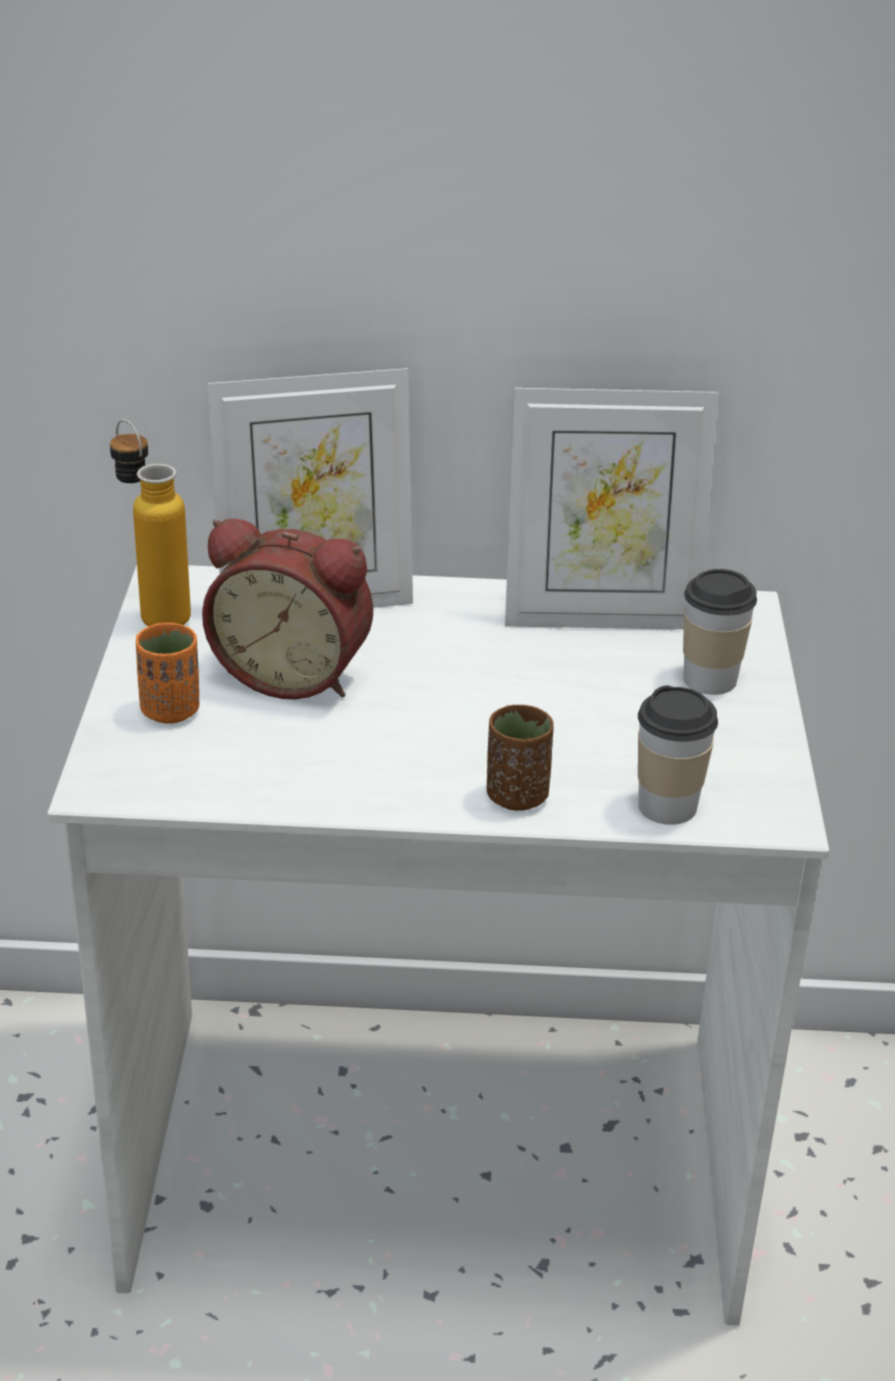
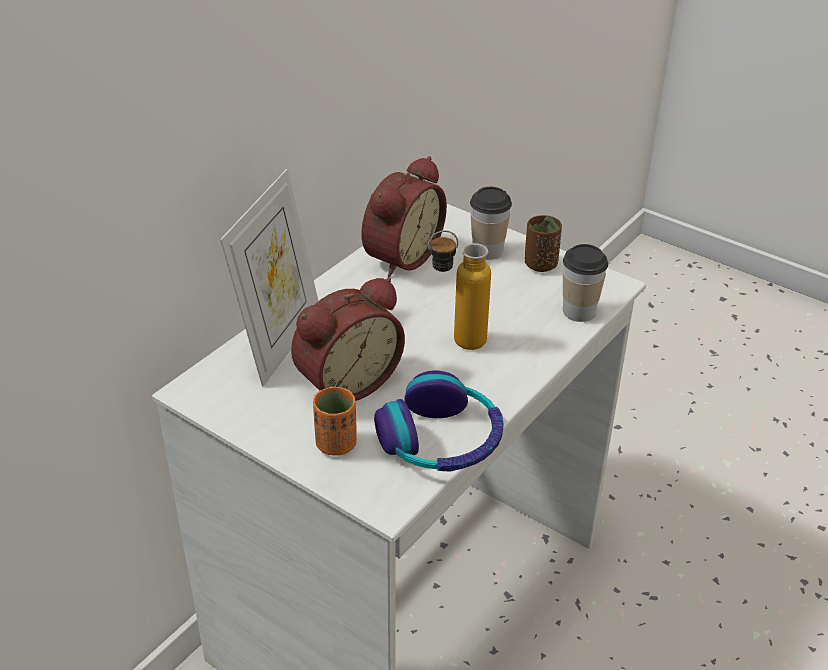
camera: 55 degrees left, 5 degrees up
bottle [110,419,191,626] -> bottle moved to [428,230,491,350]
brown cup [487,705,554,811] -> brown cup moved to [525,215,562,272]
picture frame [505,388,719,630] -> alarm clock [361,156,447,277]
none -> headphones [374,370,504,472]

